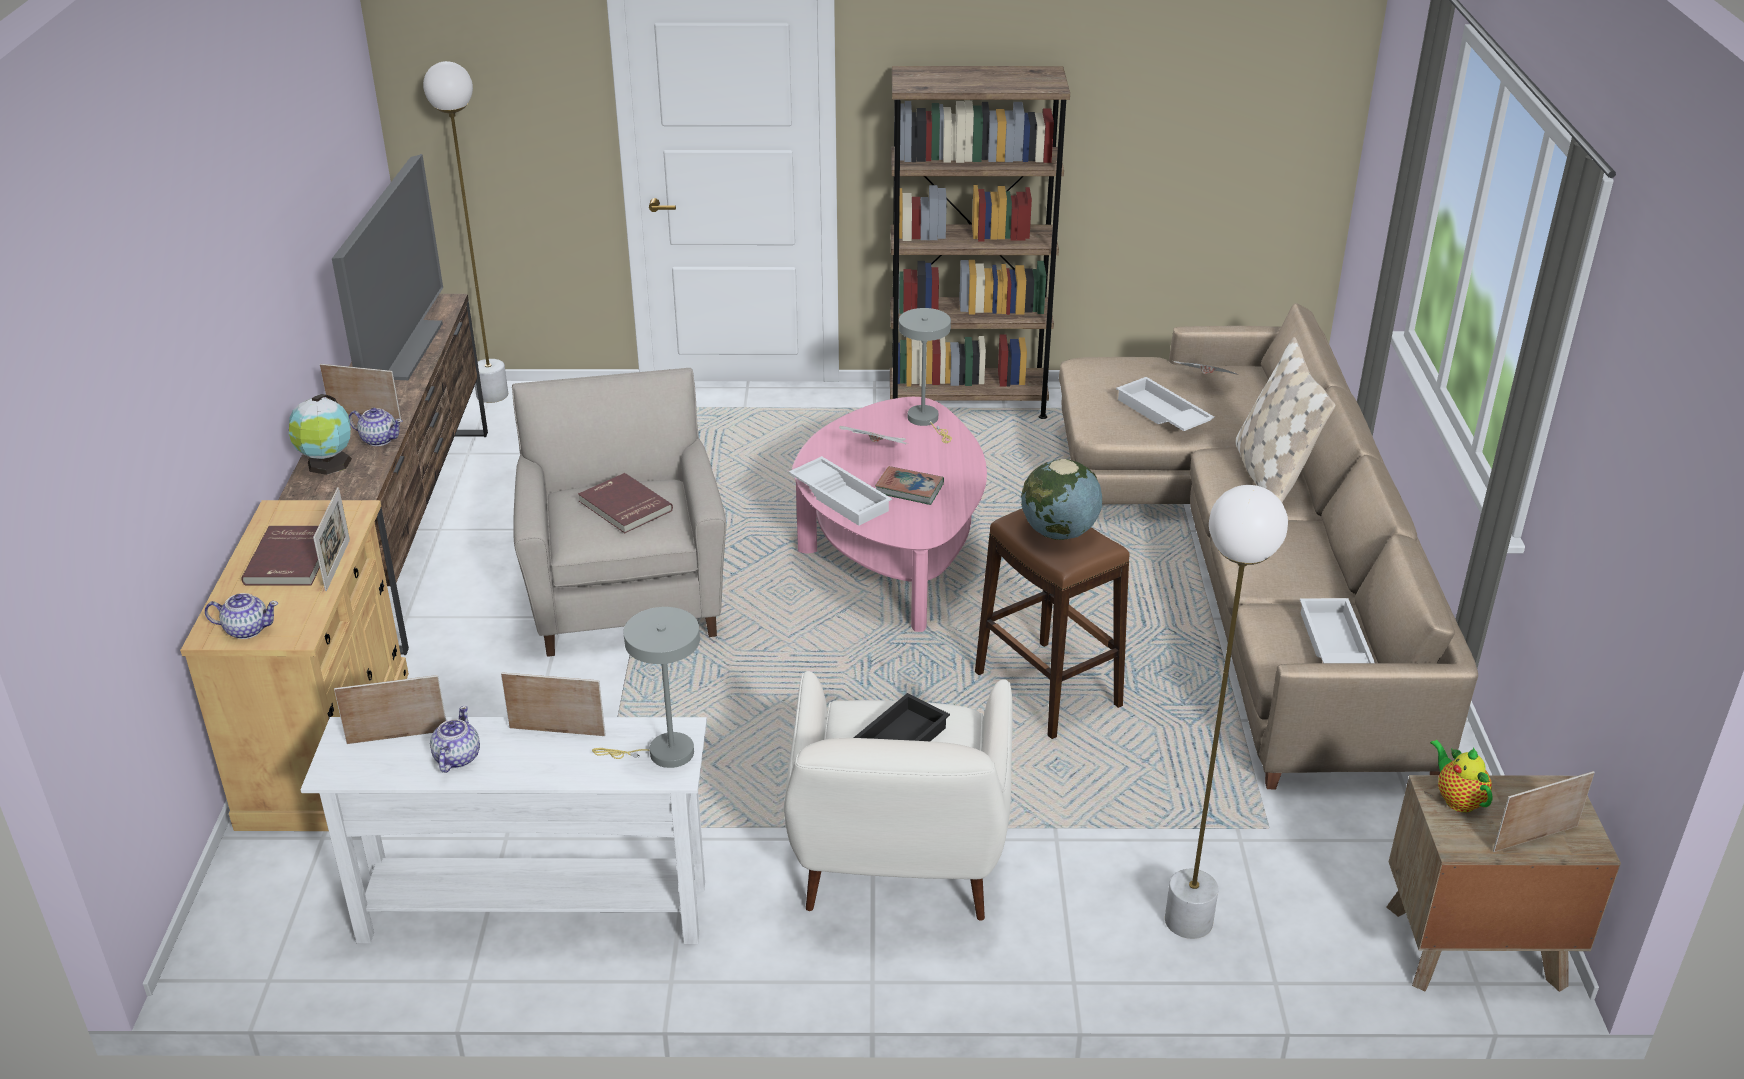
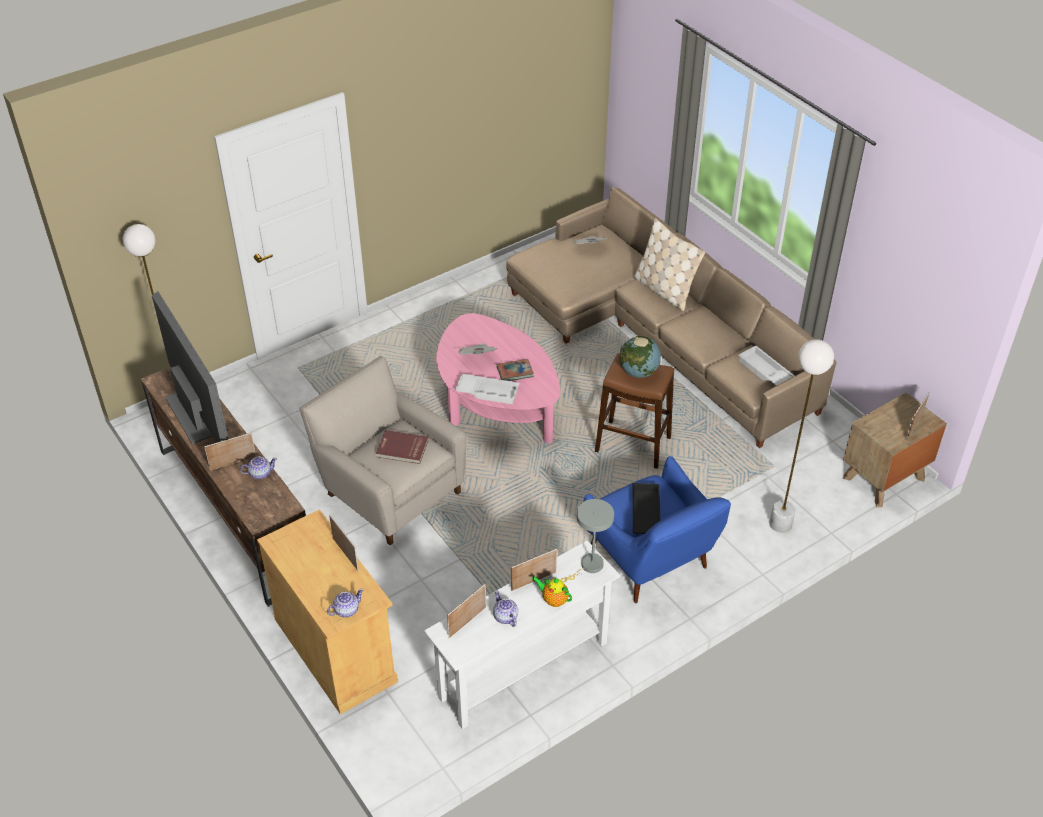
camera: 35 degrees left, 10 degrees up
red book [241,526,320,585] -> none
globe [289,394,352,475] -> none
white armchair [784,671,1013,921] -> blue armchair [583,456,731,603]
brown bookcase [890,66,1070,419] -> none
grey table lamp [899,308,952,443] -> none
white tray [1116,377,1215,431] -> none
teapot [1430,740,1493,813] -> teapot moved to [532,576,572,607]

